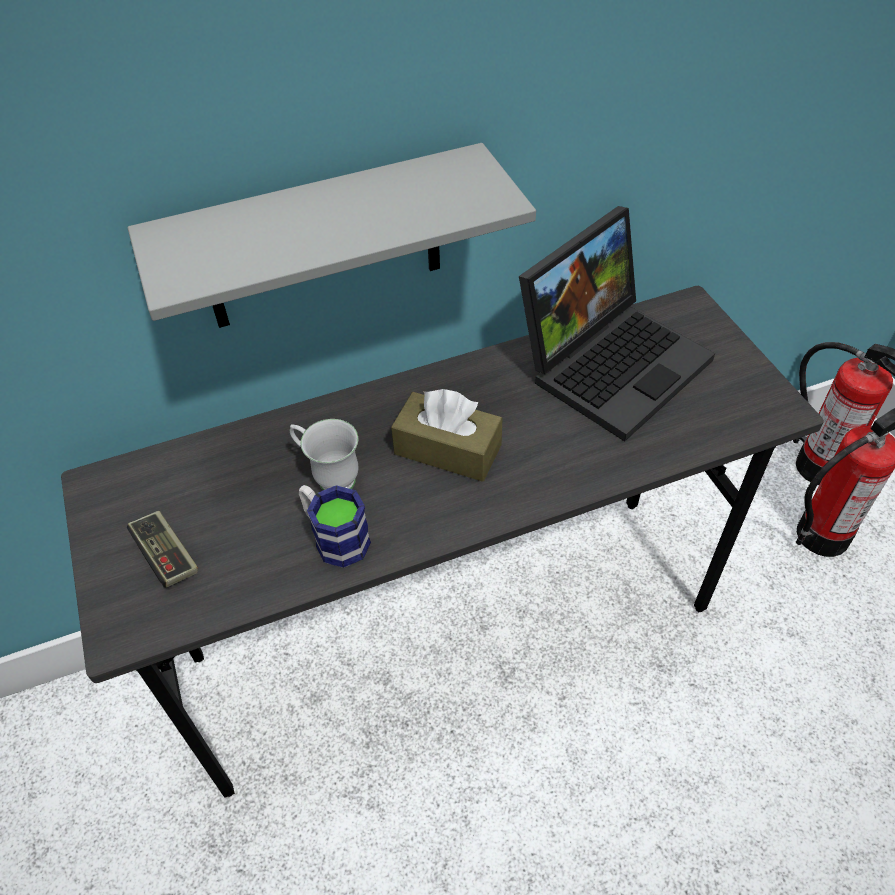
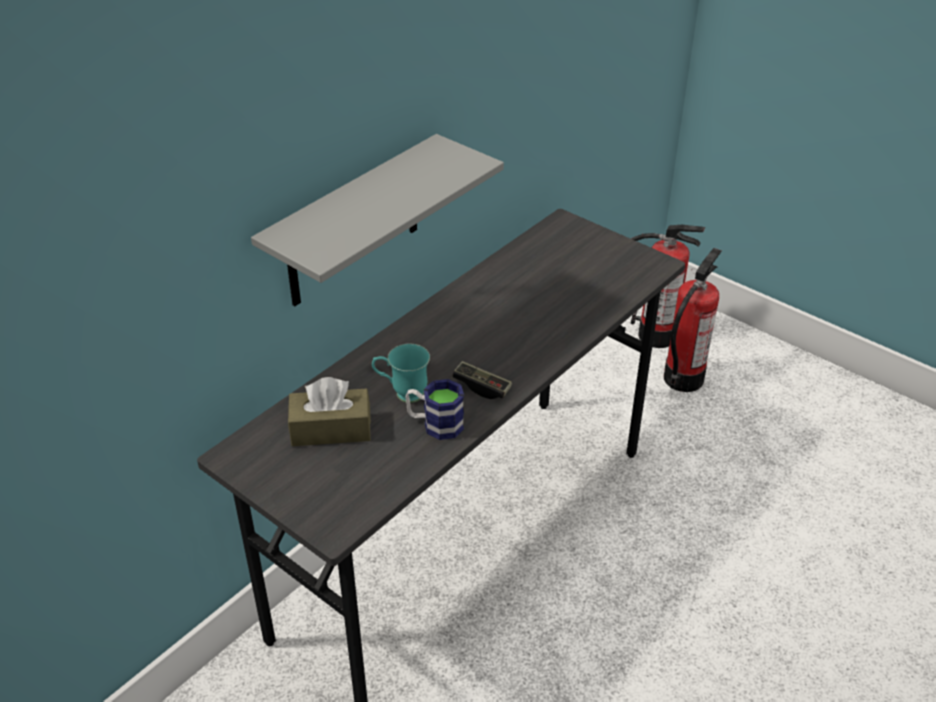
camera: 30 degrees left, 10 degrees down
game controller [127,511,198,588] -> game controller moved to [452,361,512,399]
white mug [290,419,358,490] -> turquoise mug [372,344,430,403]
brown tissue box [391,389,502,482] -> brown tissue box moved to [288,377,371,446]
laptop [519,206,715,442] -> none

